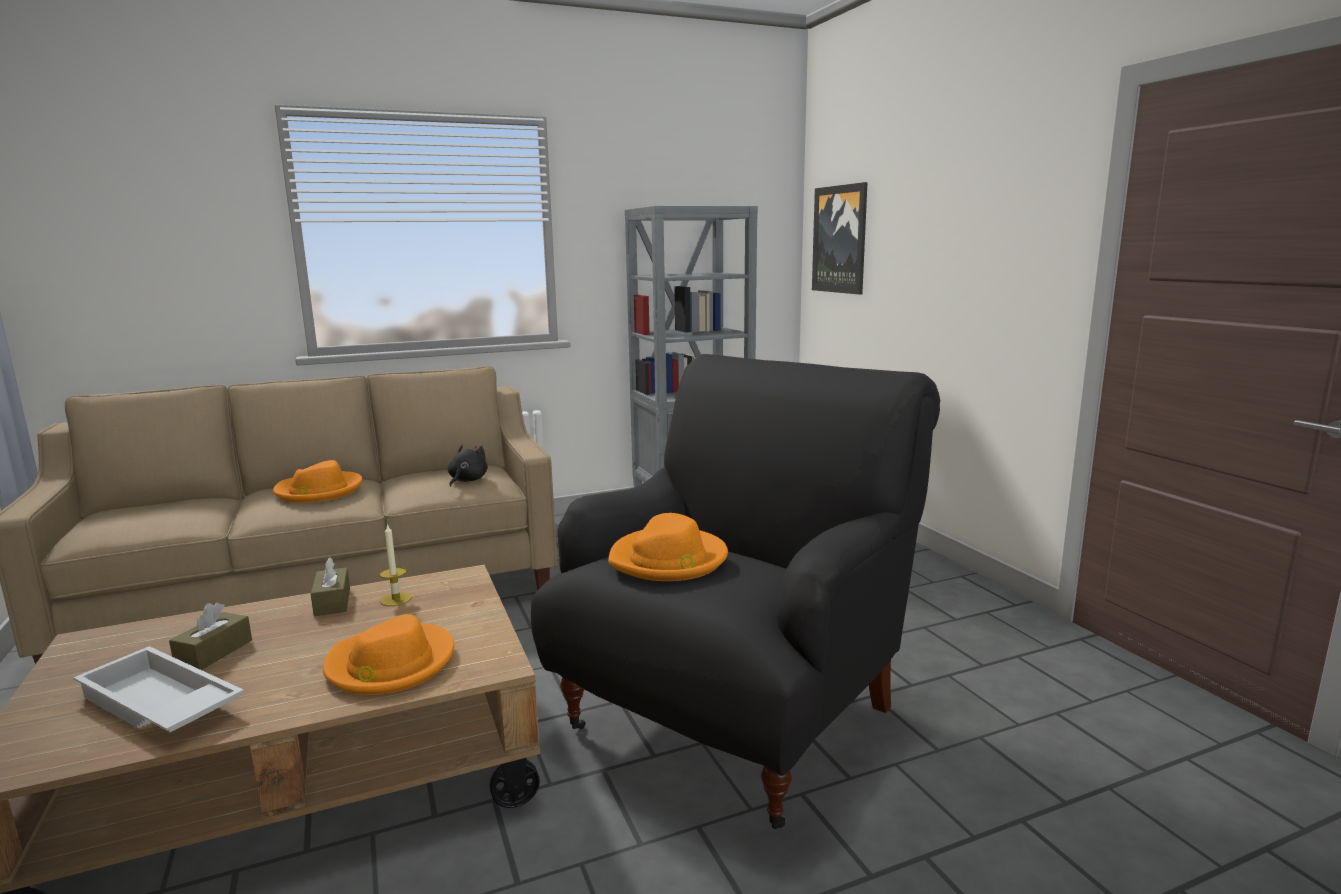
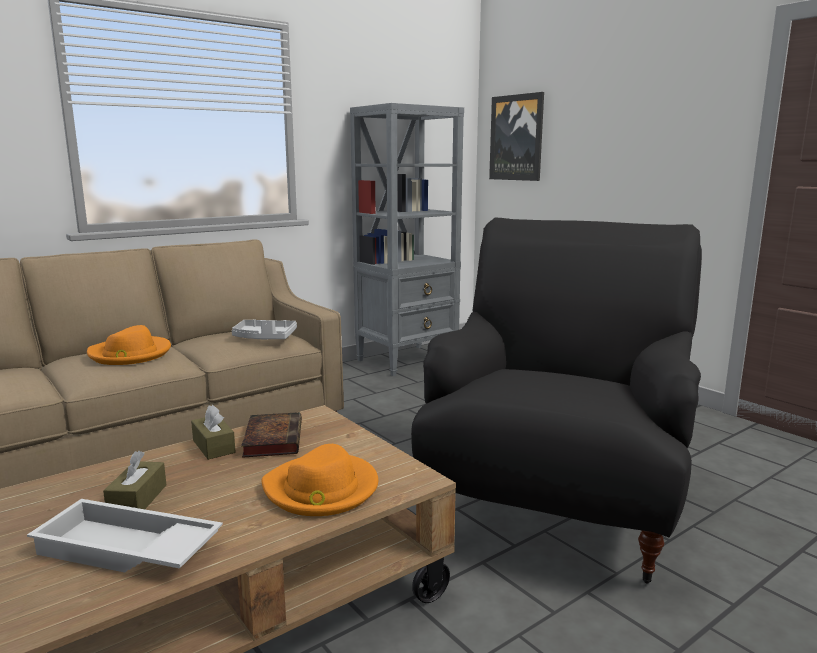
camera: 15 degrees left, 0 degrees up
candle [380,523,412,606] -> book [241,412,302,458]
black plush toy [448,445,488,487] -> grey tray [232,319,297,339]
orange hat [608,513,728,581] -> none

